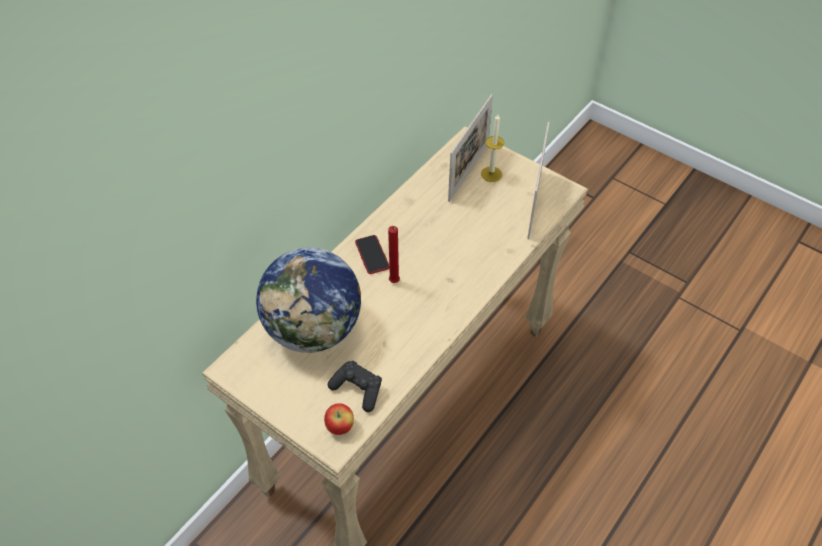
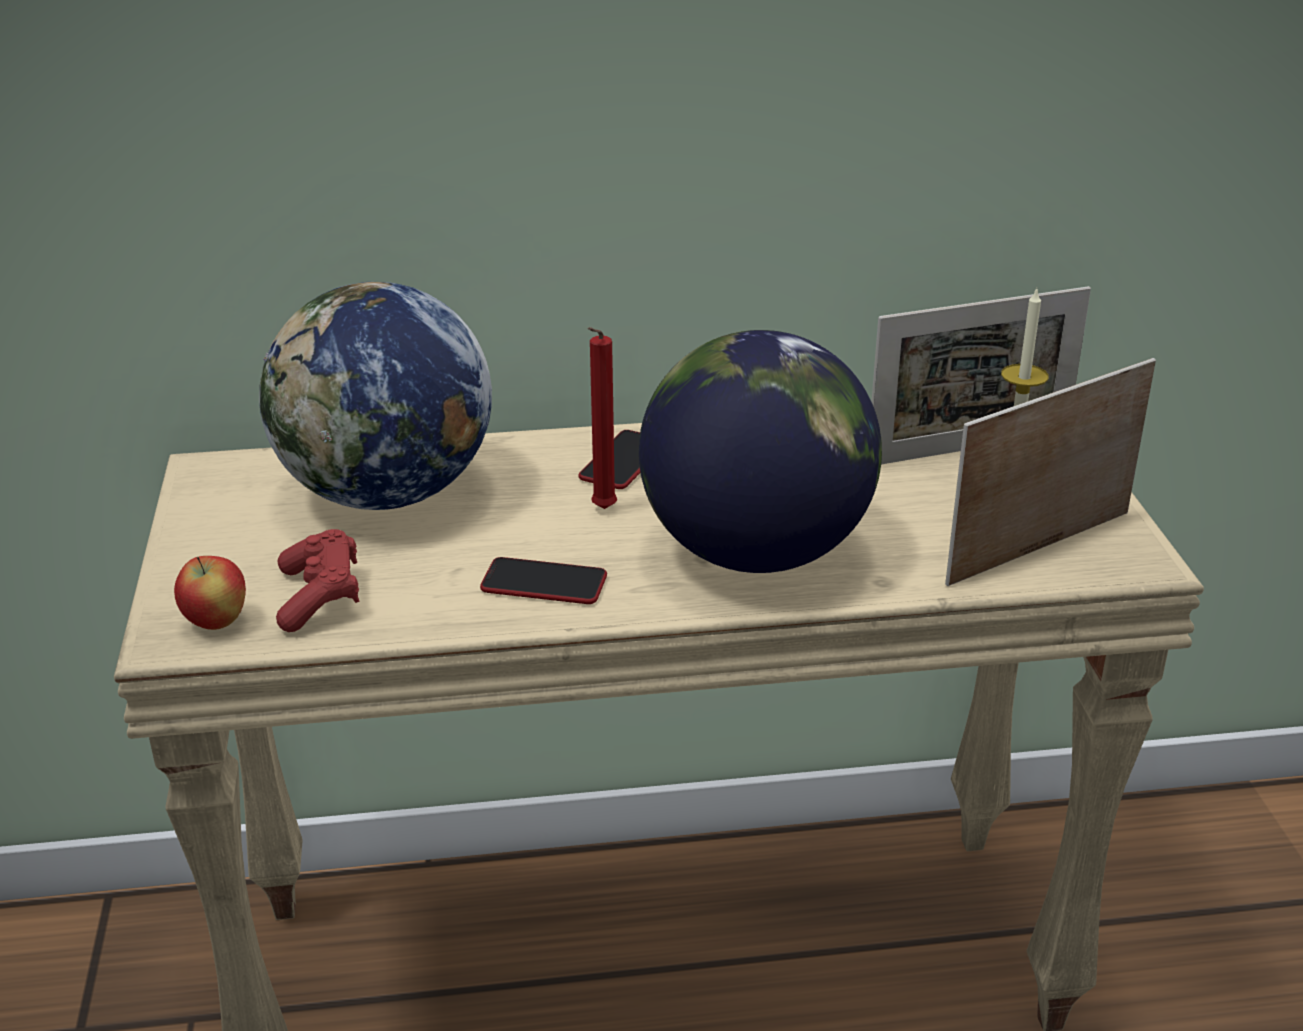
camera: 45 degrees right, 20 degrees down
black game controller [328,361,382,412] -> red game controller [276,529,359,632]
none -> phone [480,557,607,604]
none -> globe [639,330,882,573]

